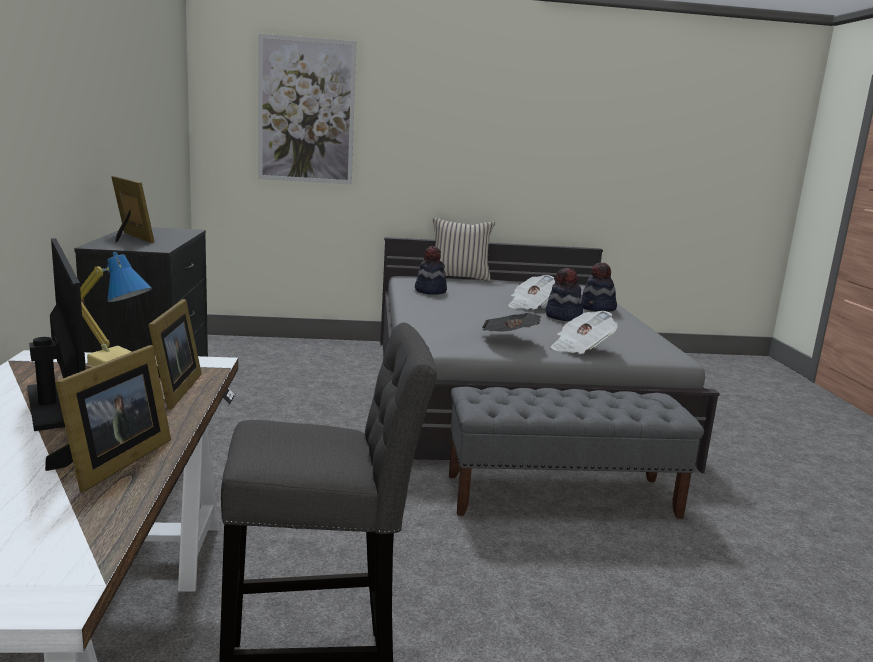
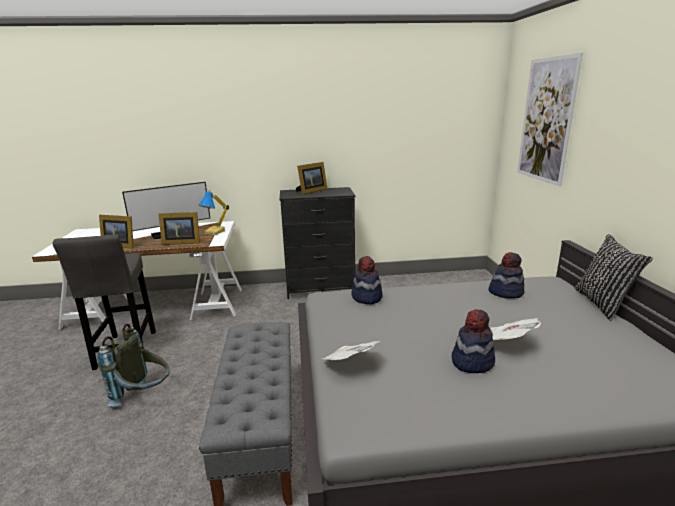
camera: 90 degrees right, 5 degrees up
beige pillow [432,218,495,281] -> black pillow [574,234,653,321]
newspaper [482,313,541,332] -> none
hat [582,263,617,312] -> hat moved to [351,256,383,305]
none -> grey backpack [97,324,169,406]

